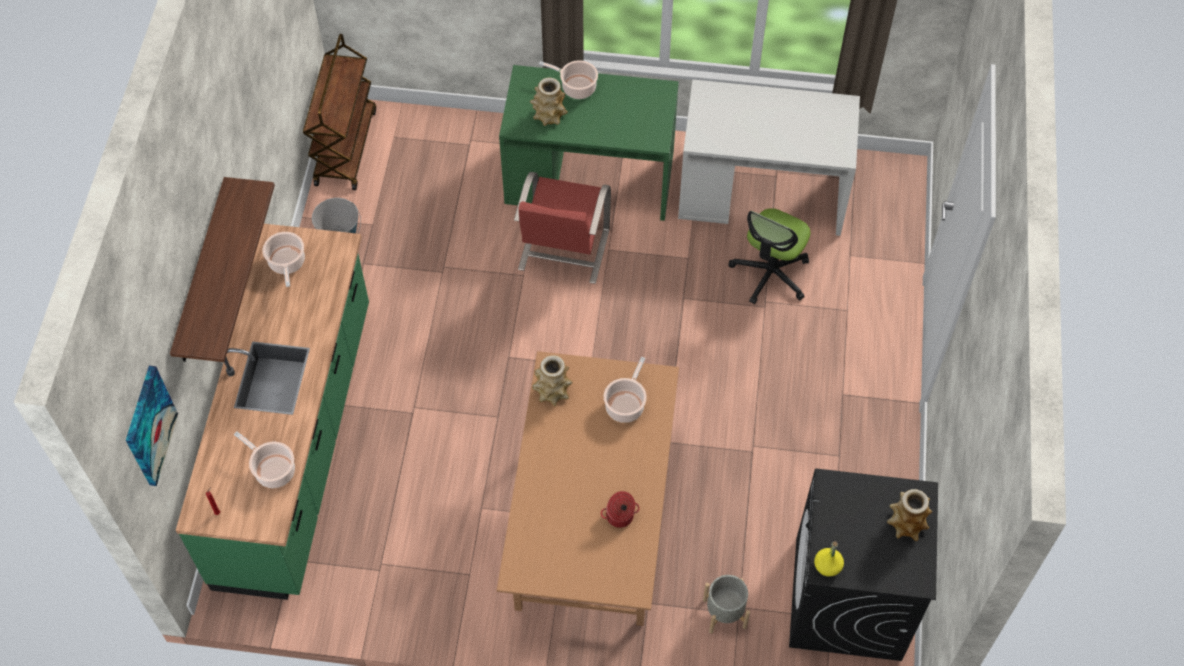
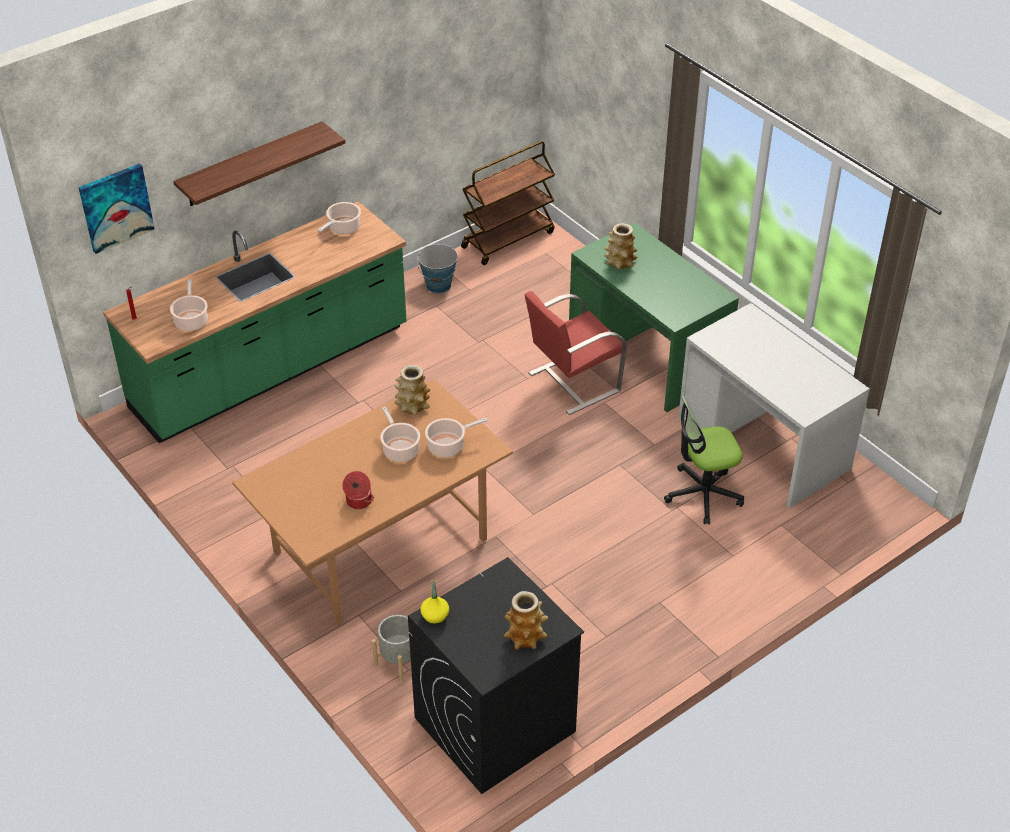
camera: 45 degrees right, 15 degrees down
cooking pot [539,60,598,99] -> cooking pot moved to [380,407,420,462]

